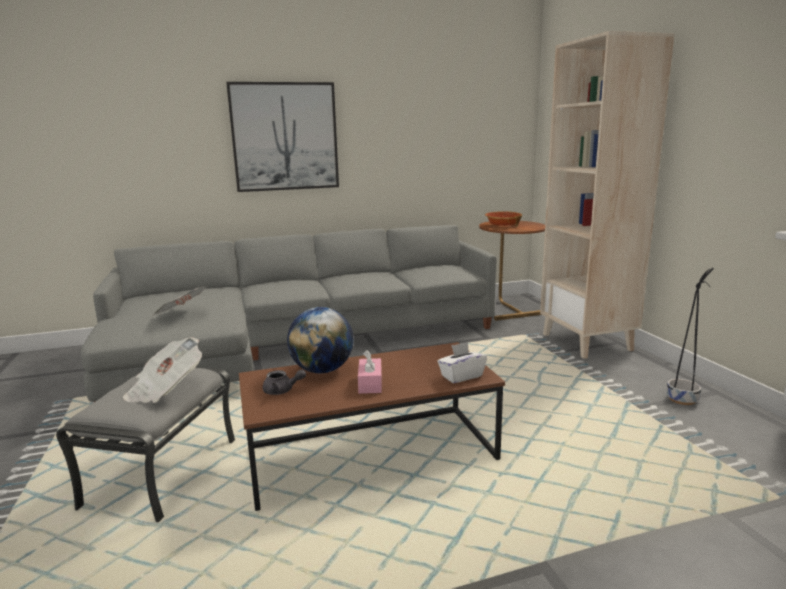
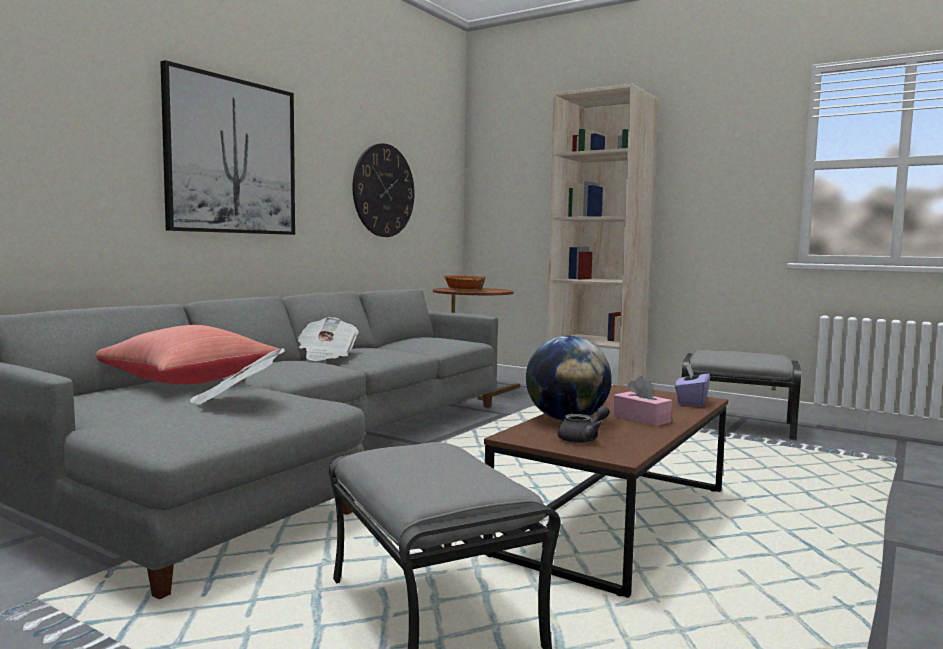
camera: 40 degrees left, 10 degrees down
newspaper [123,337,202,403] -> newspaper moved to [297,317,359,361]
white tissue box [437,342,487,383] -> purple tissue box [675,364,710,406]
black planter [666,268,714,405] -> grey ottoman [682,350,801,440]
none -> red pillow [95,325,279,384]
none -> wall clock [353,143,414,237]

